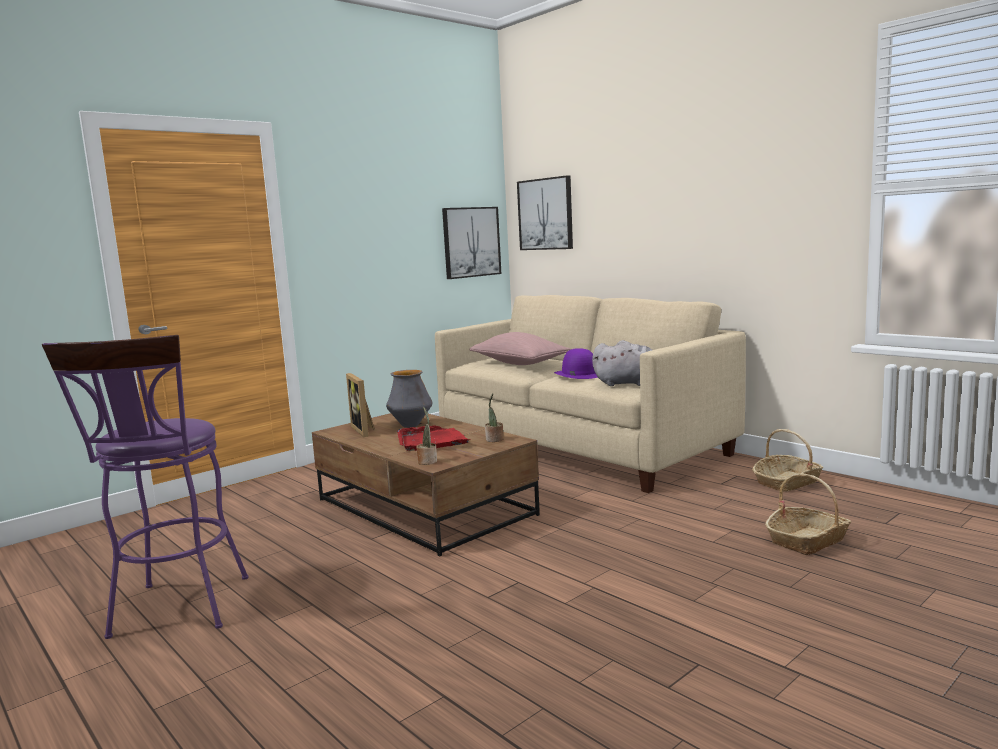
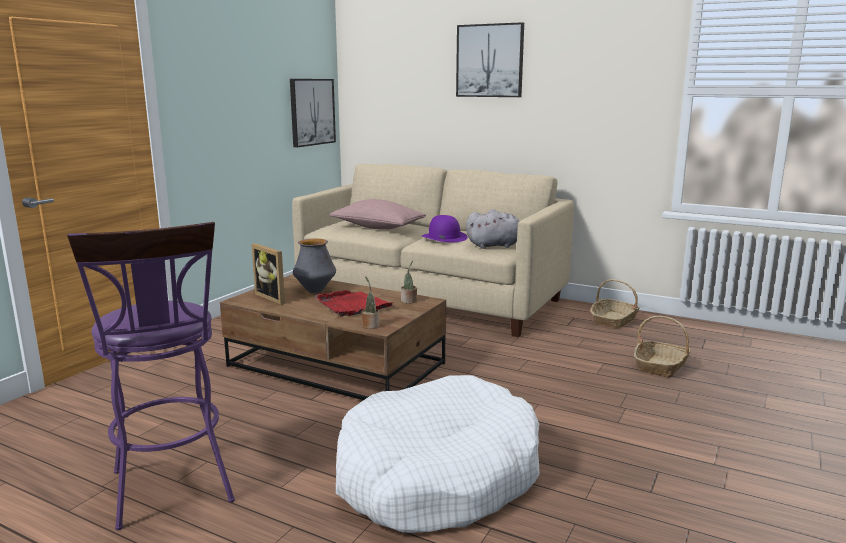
camera: 20 degrees left, 5 degrees up
picture [517,175,573,250] -> picture moved to [456,22,524,97]
none -> white dog bed [336,375,539,533]

